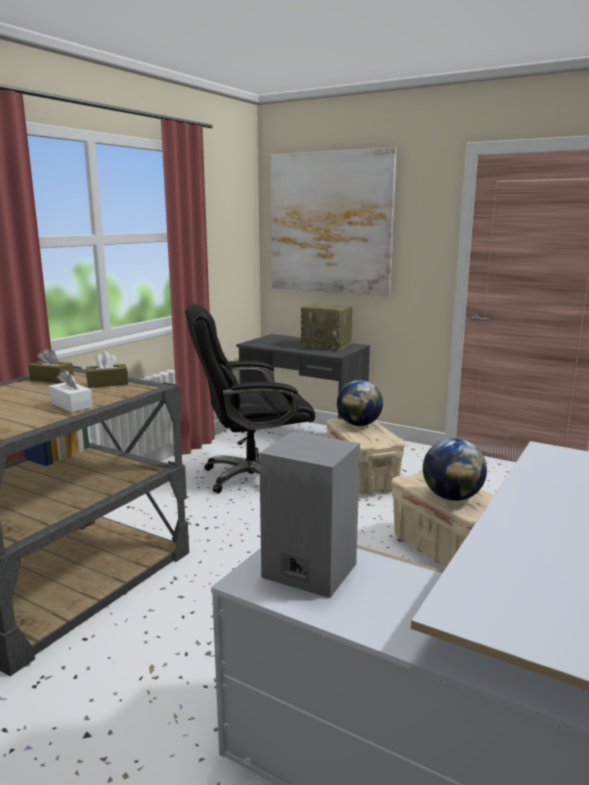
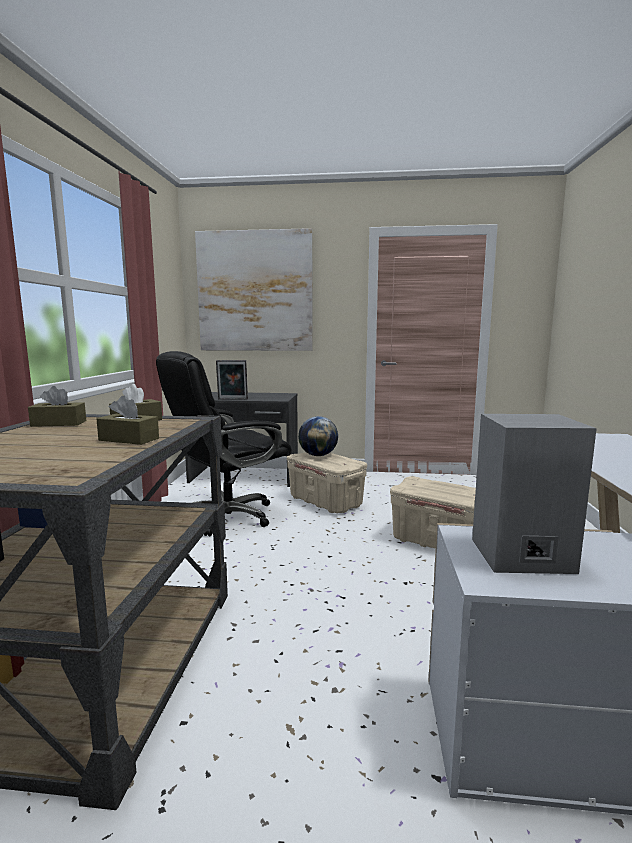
camera: 25 degrees left, 5 degrees down
white tissue box [49,370,93,413] -> brown tissue box [96,396,159,445]
radio [301,303,353,351] -> none
globe [423,438,487,501] -> none
none -> picture frame [216,360,248,399]

